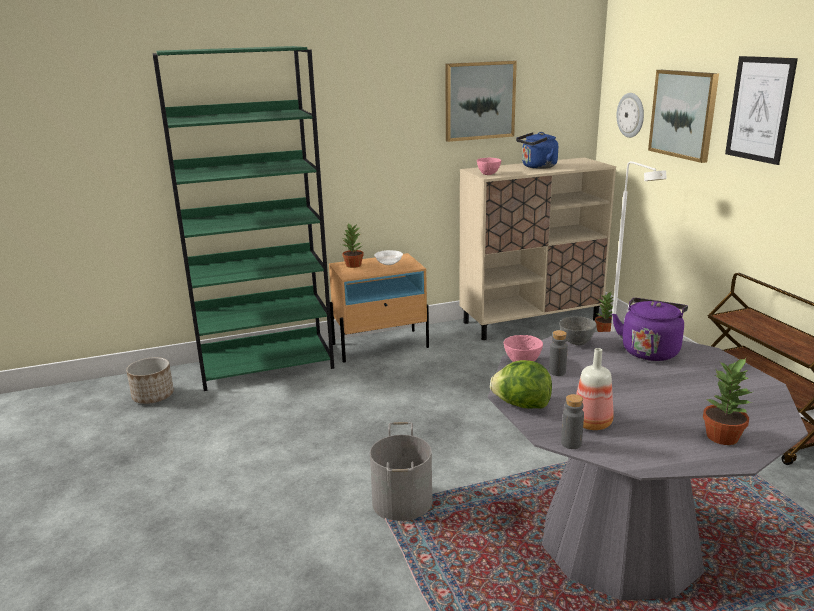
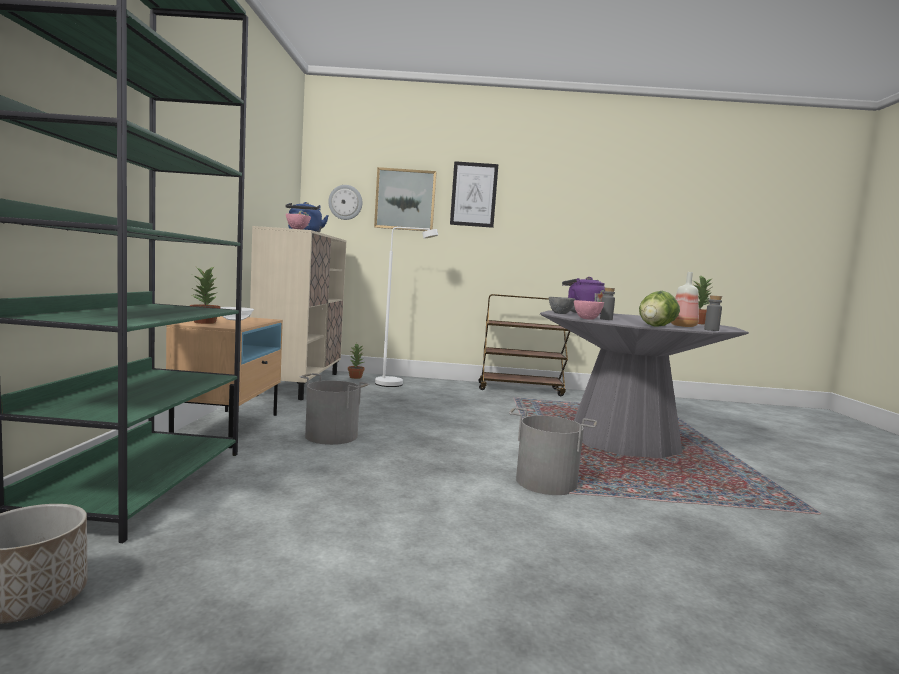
camera: 70 degrees left, 15 degrees down
picture [445,61,517,142] -> none
none -> grey bucket [300,373,369,445]

